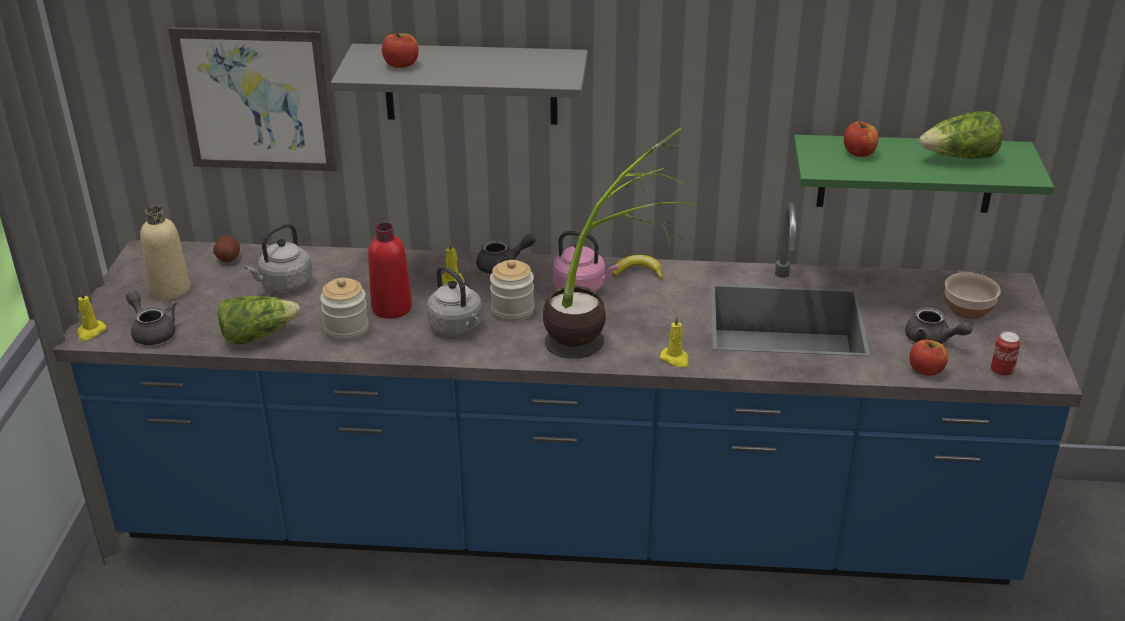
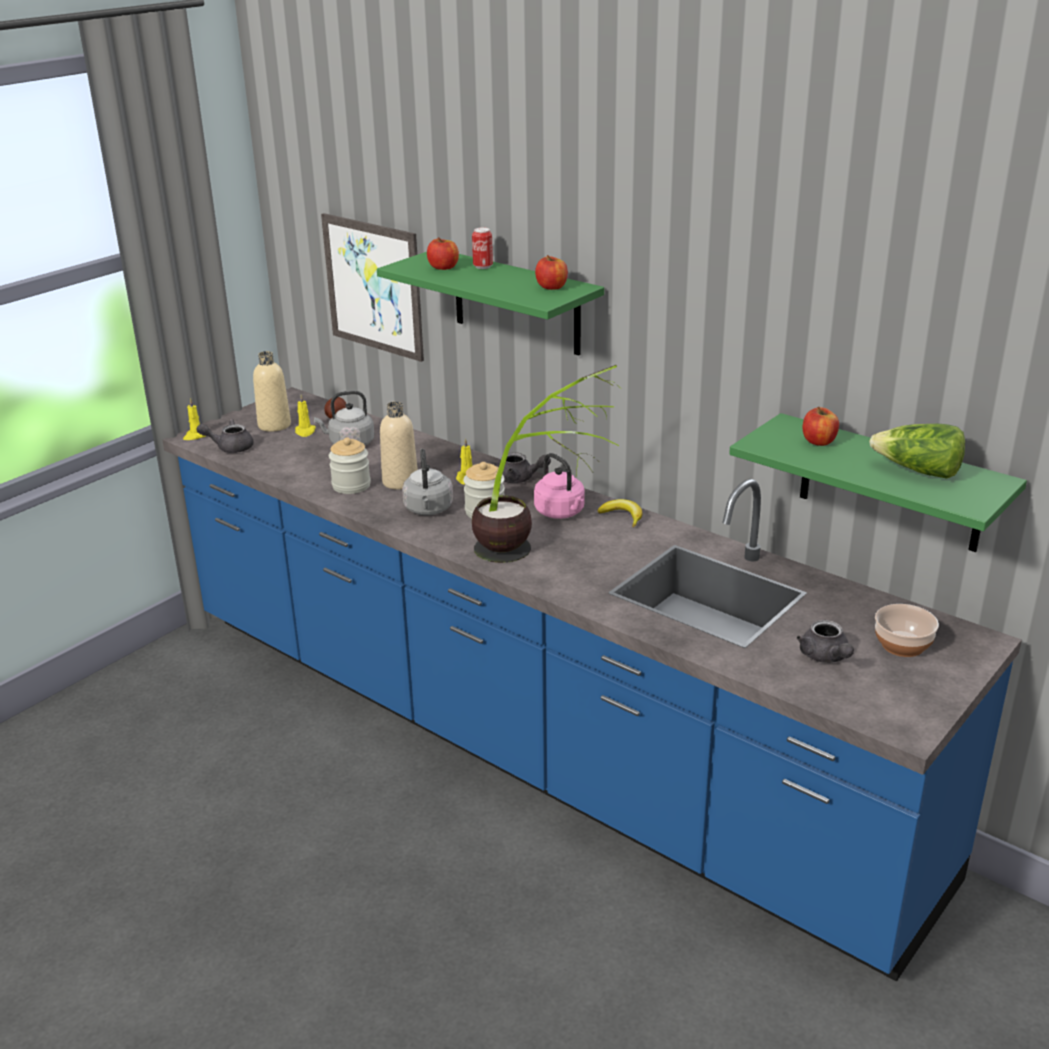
camera: 35 degrees right, 5 degrees down
grey teapot [126,291,176,345] -> grey teapot turned 90 degrees counterclockwise [196,419,253,453]
lettuce [218,296,300,345] -> none
grey shelf [331,44,588,125] -> green shelf [377,252,604,356]
red bottle [368,223,412,319] -> beige bottle [380,402,418,490]
yellow candle [660,316,689,367] -> yellow candle moved to [295,394,316,437]
apple [909,340,948,376] -> apple moved to [535,255,568,290]
can [991,332,1021,377] -> can moved to [472,227,493,269]

